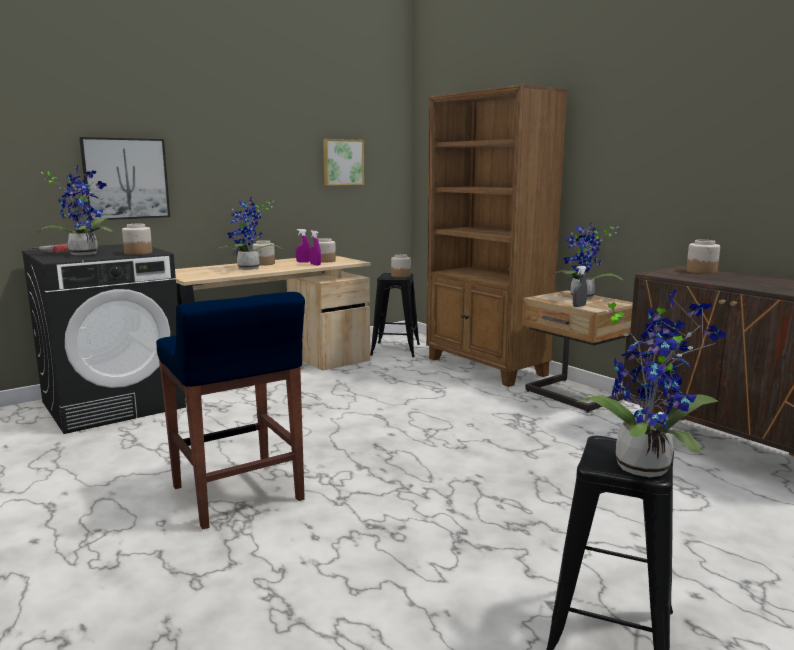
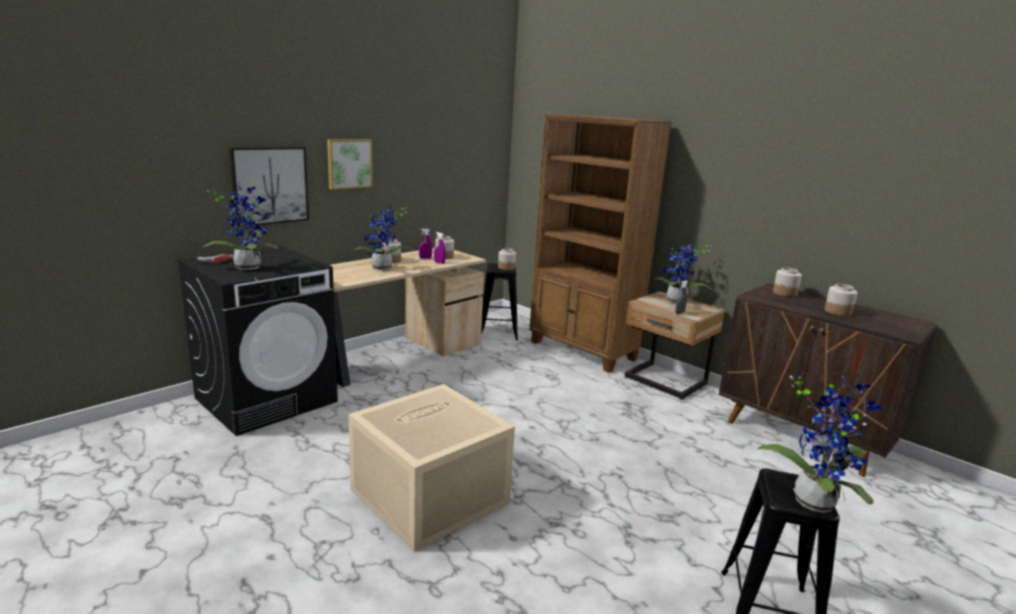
camera: 10 degrees left, 5 degrees up
jar [122,224,152,255] -> jar moved to [824,284,857,316]
blue stool [156,292,305,529] -> beige storage box [348,384,515,552]
picture [323,139,364,185] -> picture moved to [327,139,373,190]

